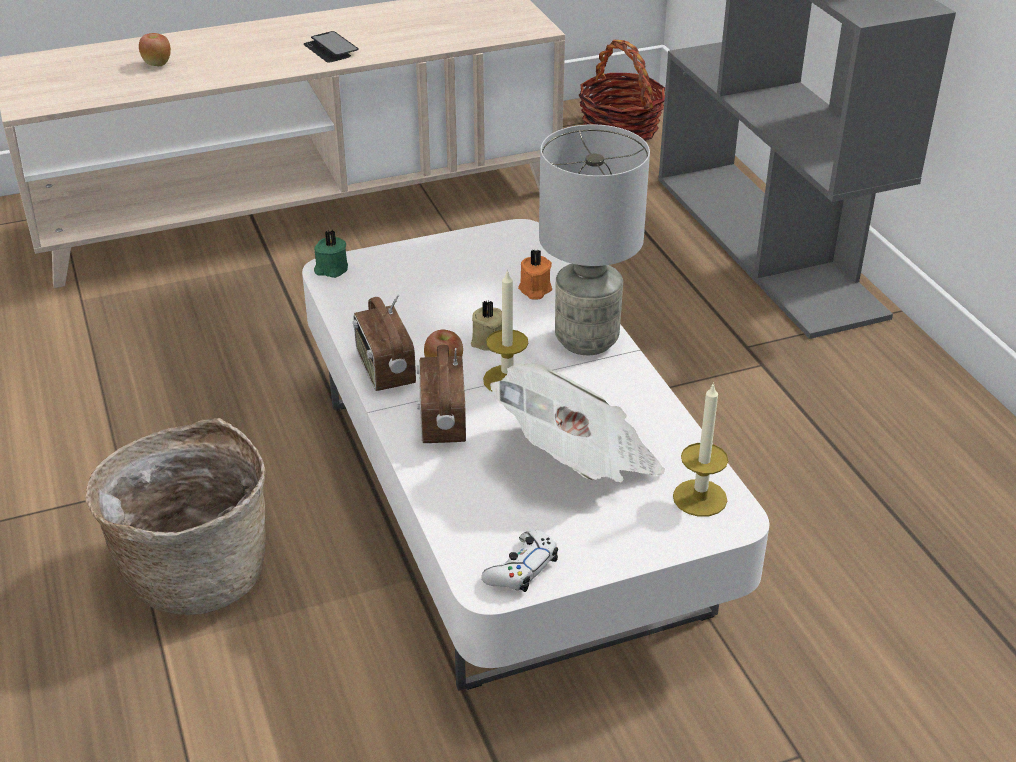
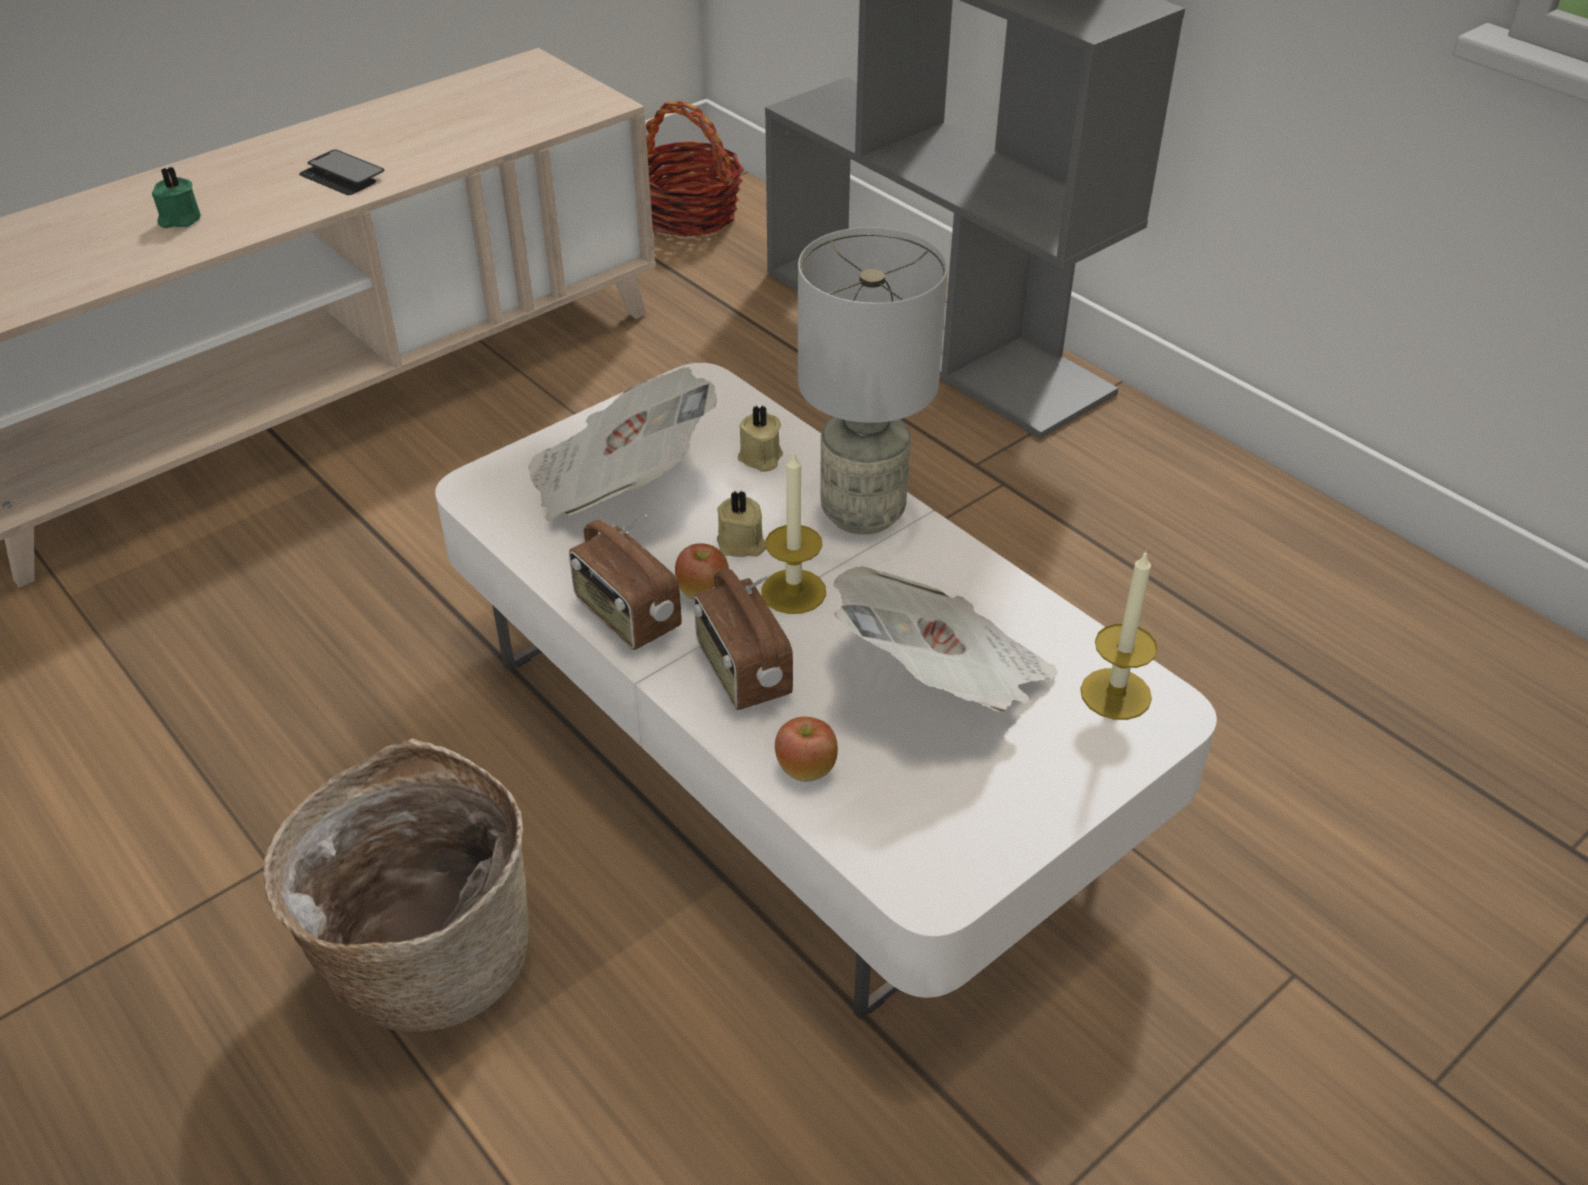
camera: 20 degrees left, 5 degrees up
apple [139,33,171,66] -> apple moved to [775,717,838,782]
green candle [314,230,348,278] -> green candle moved to [152,167,201,228]
white game controller [482,530,558,592] -> none
orange candle [518,249,552,300] -> beige candle [738,405,783,472]
none -> newspaper [528,367,717,521]

